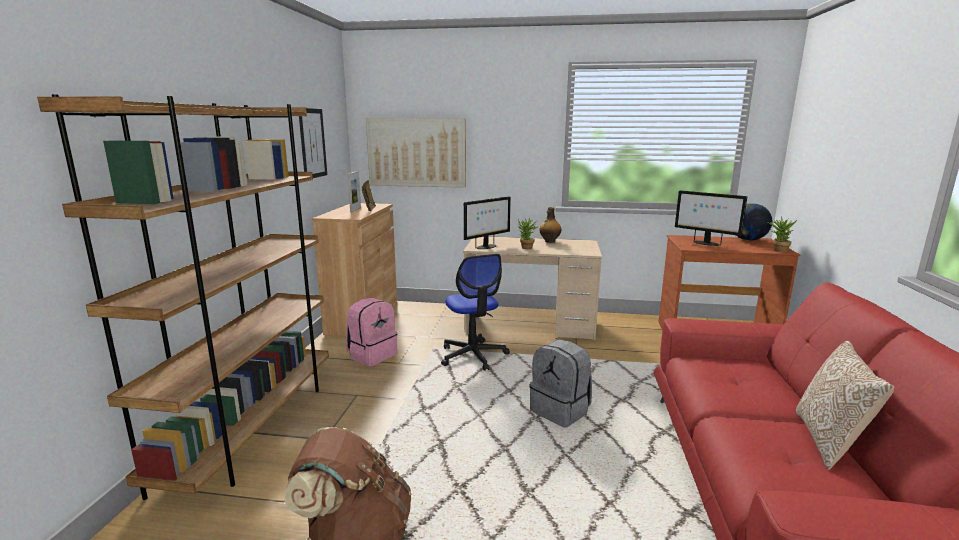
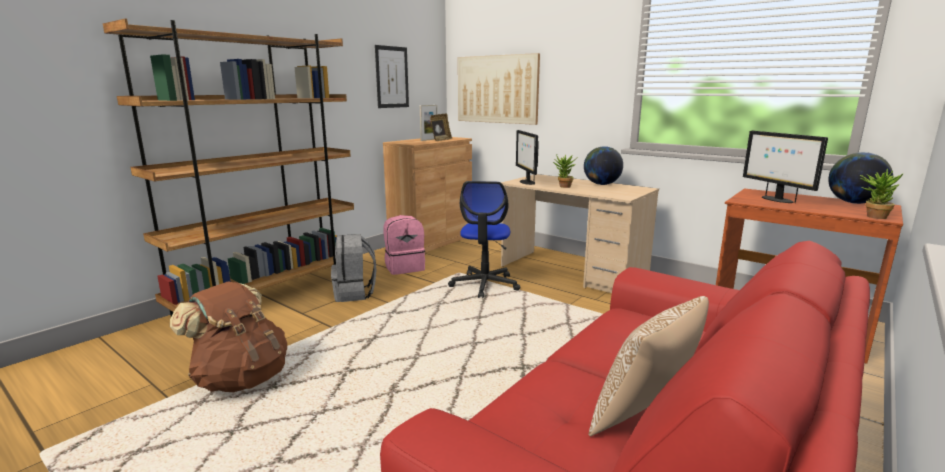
camera: 30 degrees right, 0 degrees up
monitor [464,197,511,249] -> monitor turned 90 degrees clockwise [516,130,539,185]
grey backpack [530,339,592,427] -> grey backpack moved to [331,234,376,302]
bottle [539,207,561,243] -> globe [584,146,623,185]

